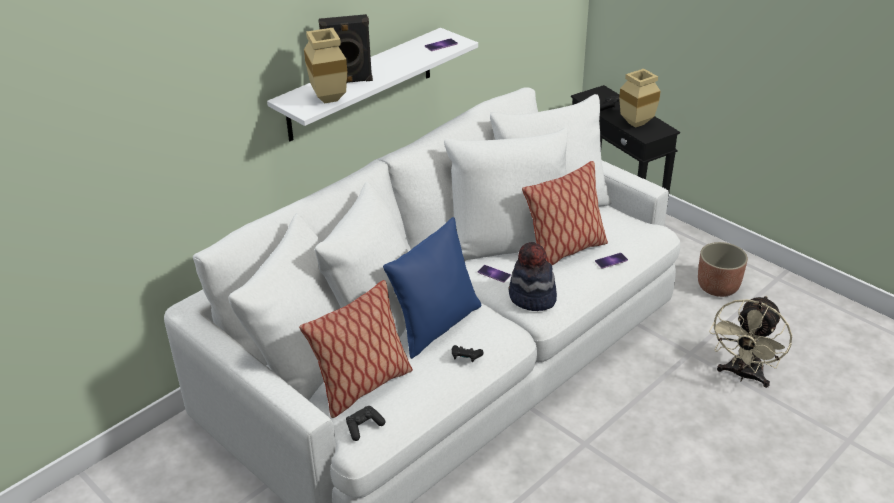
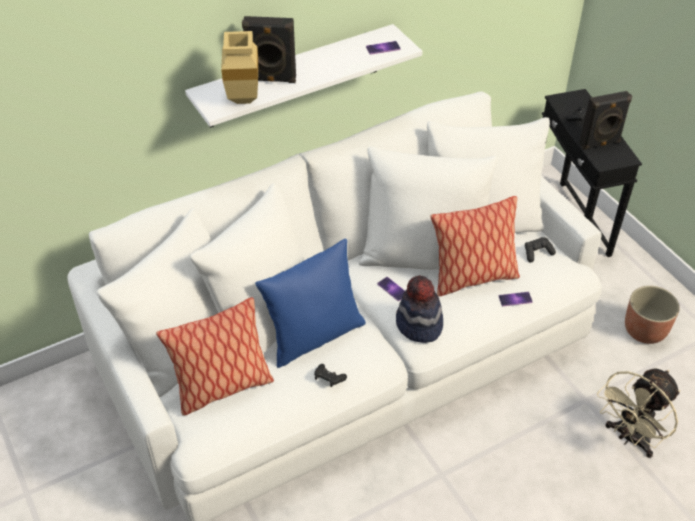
camera: 15 degrees right, 10 degrees up
black game controller [346,406,385,441] -> black game controller moved to [525,237,556,263]
beige vase [619,69,661,128] -> black speaker [579,91,632,150]

